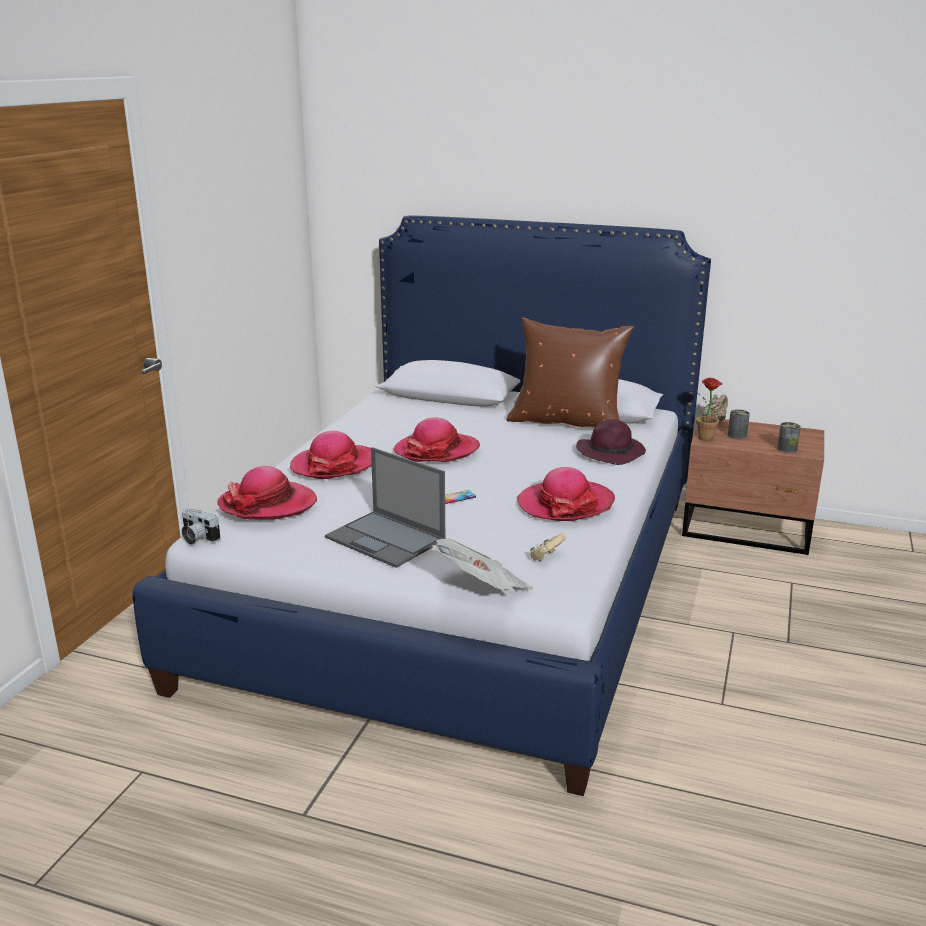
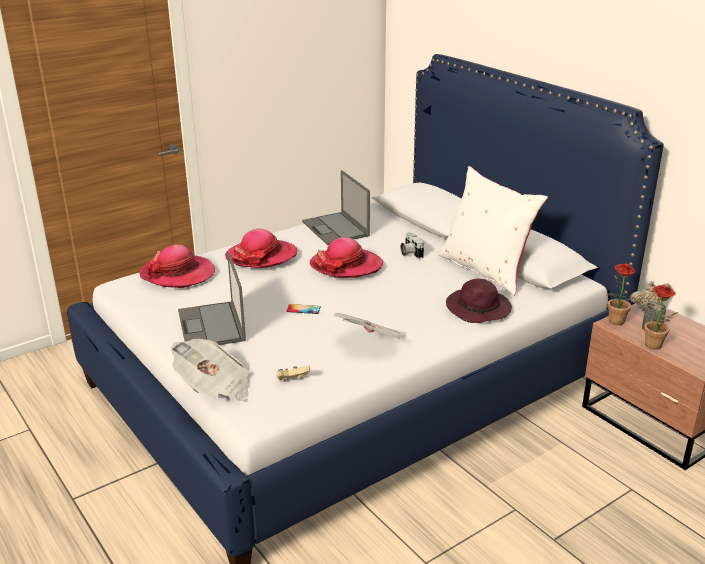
camera: 35 degrees right, 5 degrees up
camera [182,508,220,544] -> camera moved to [400,232,424,259]
brown pillow [506,317,634,428] -> white pillow [438,166,548,296]
hat [517,467,615,521] -> newspaper [334,313,405,339]
can [777,422,801,453] -> none
none -> laptop [302,170,370,245]
none -> potted plant [644,285,678,349]

